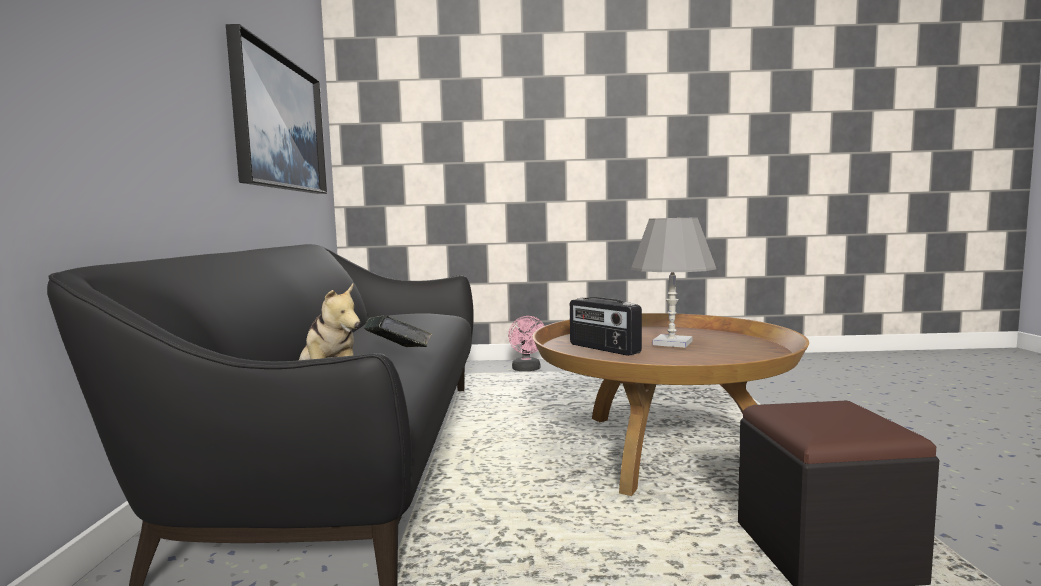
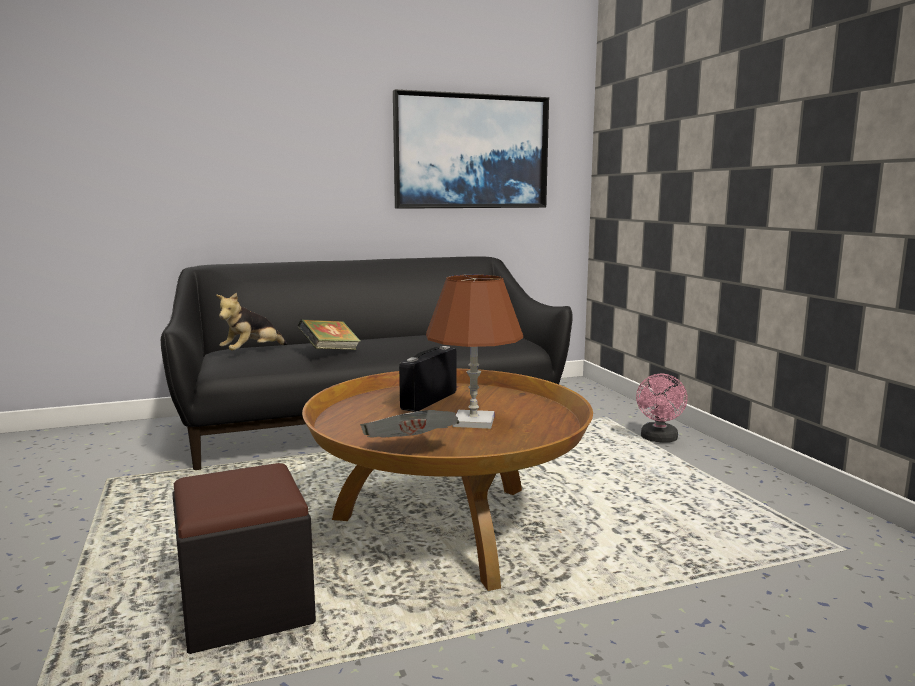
camera: 70 degrees right, 5 degrees up
pink fan [508,316,544,371] -> pink fan turned 45 degrees counterclockwise [636,374,688,443]
grey table lamp [631,217,716,348] -> brown table lamp [426,275,523,429]
none -> newspaper [360,410,460,438]

